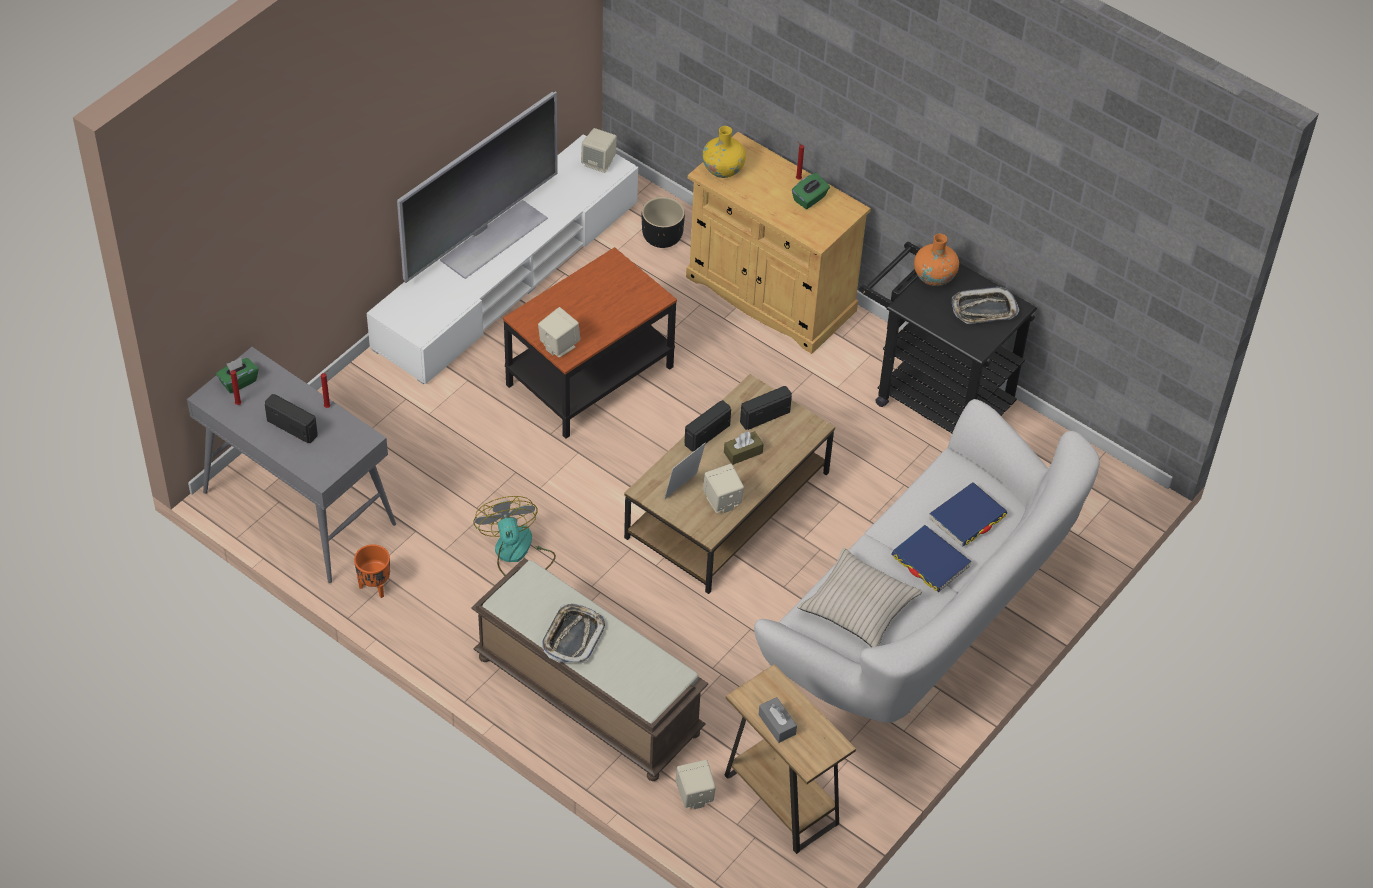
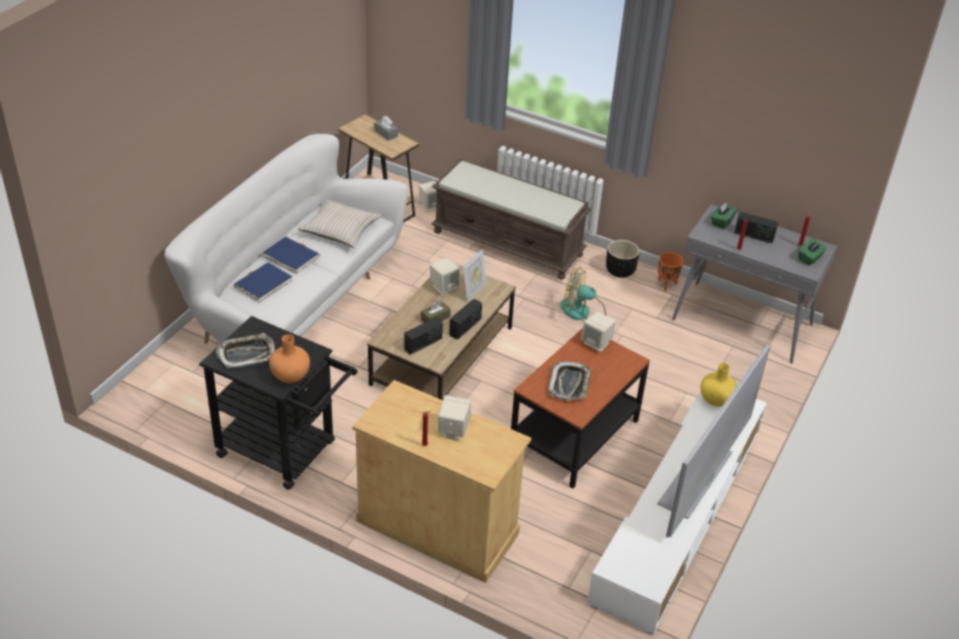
camera: 170 degrees right, 10 degrees down
fan [473,496,556,576] -> fan turned 120 degrees clockwise [560,267,606,320]
tray [542,604,605,663] -> tray moved to [548,361,591,401]
beige speaker [581,128,617,173] -> beige speaker moved to [438,395,471,440]
black planter [642,197,685,248] -> black planter moved to [606,240,640,278]
yellow vase [702,126,746,178] -> yellow vase moved to [700,363,737,407]
green tissue box [792,173,830,209] -> green tissue box moved to [711,202,737,229]

